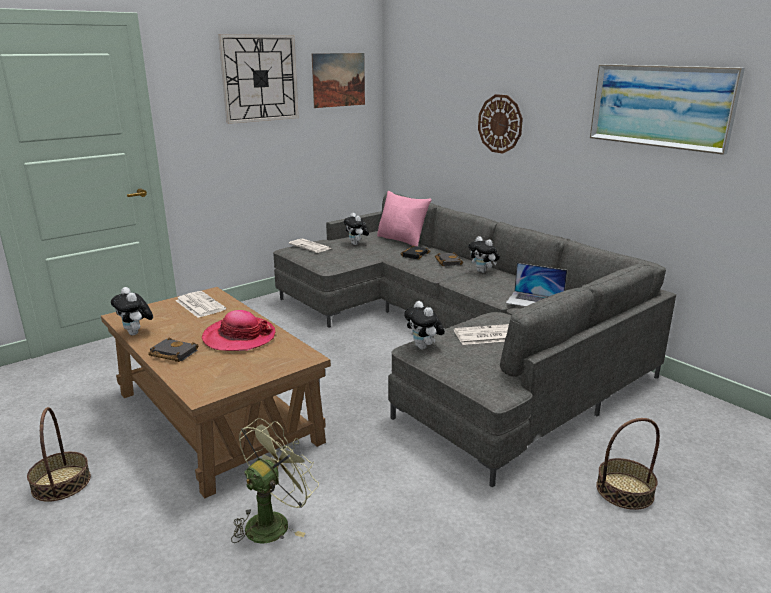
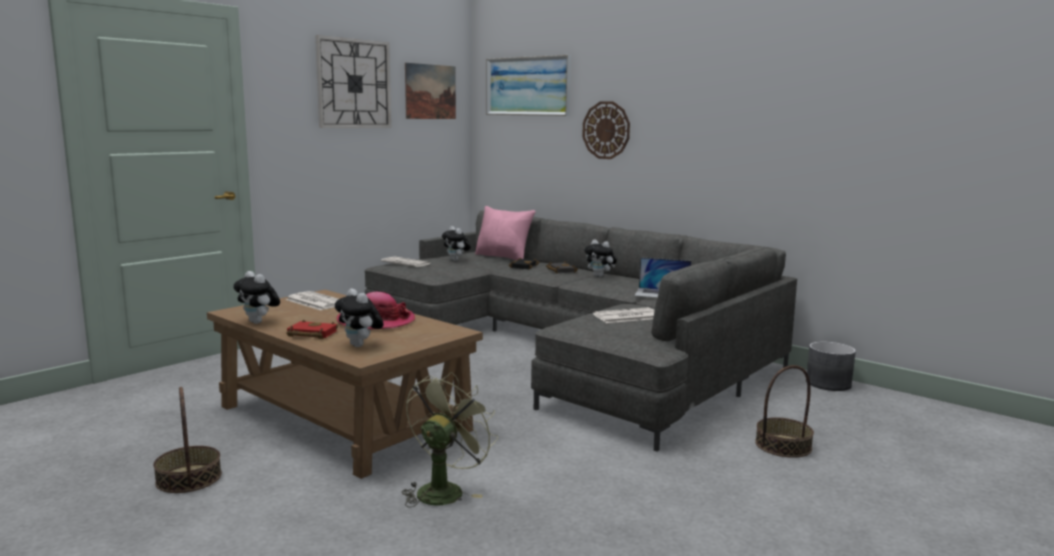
camera: 10 degrees left, 10 degrees down
black book [148,338,199,362] -> red book [286,319,338,339]
plush toy [404,301,445,350] -> plush toy moved to [335,289,384,347]
picture [590,64,745,155] -> picture moved to [486,55,571,116]
none -> grey planter [806,342,856,391]

